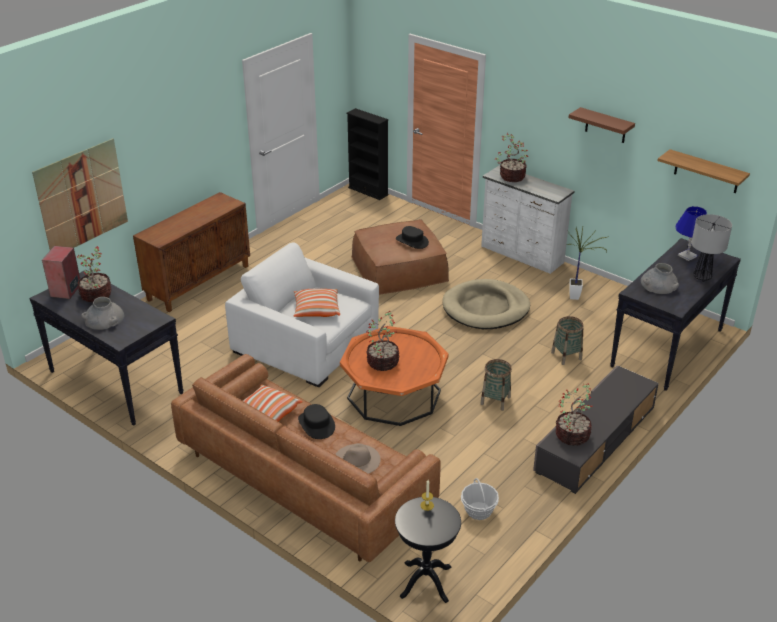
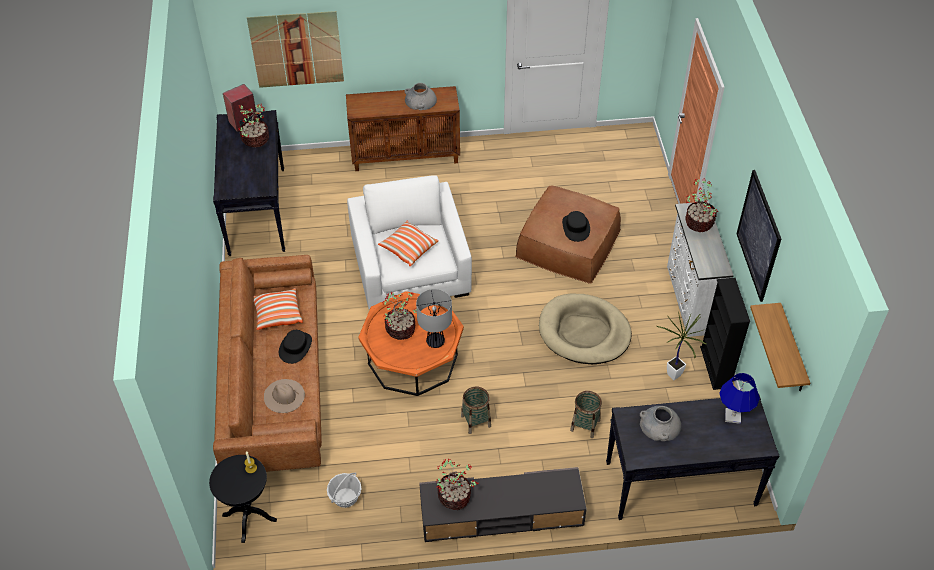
camera: 45 degrees right, 15 degrees up
grey vase [81,297,124,330] -> grey vase moved to [404,83,437,110]
black bookcase [346,108,389,200] -> black bookcase moved to [700,278,750,390]
brown shelf [569,107,635,143] -> picture [736,170,781,302]
table lamp [691,214,732,282] -> table lamp moved to [416,289,452,348]

